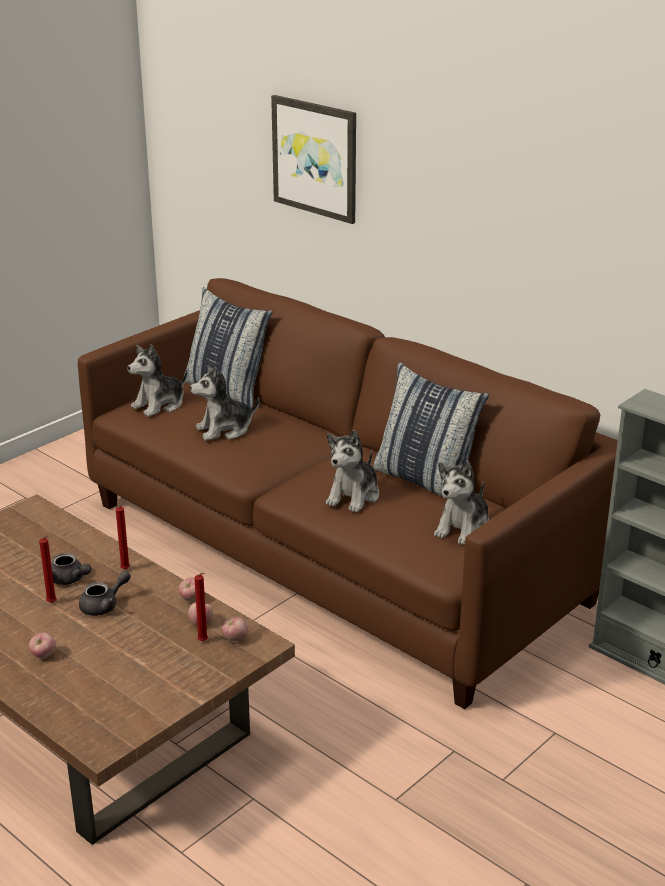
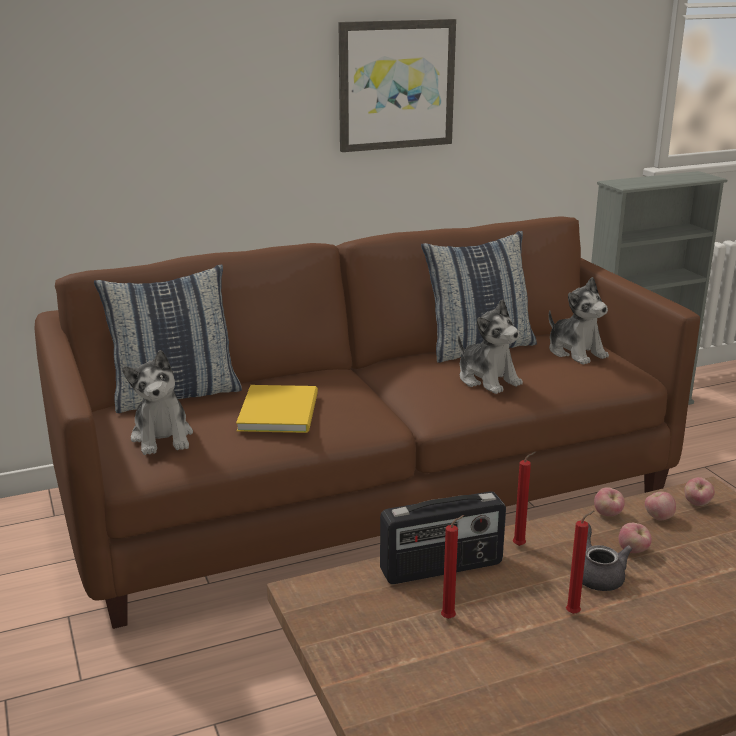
camera: 65 degrees left, 5 degrees down
apple [29,633,56,658] -> apple moved to [619,523,652,553]
grey teapot [51,553,92,585] -> none
plush toy [190,365,260,441] -> yellow book [236,385,318,433]
red candle [194,573,208,641] -> red candle moved to [441,515,464,619]
picture [271,95,356,224] -> picture moved to [338,19,456,152]
none -> radio [380,491,506,584]

